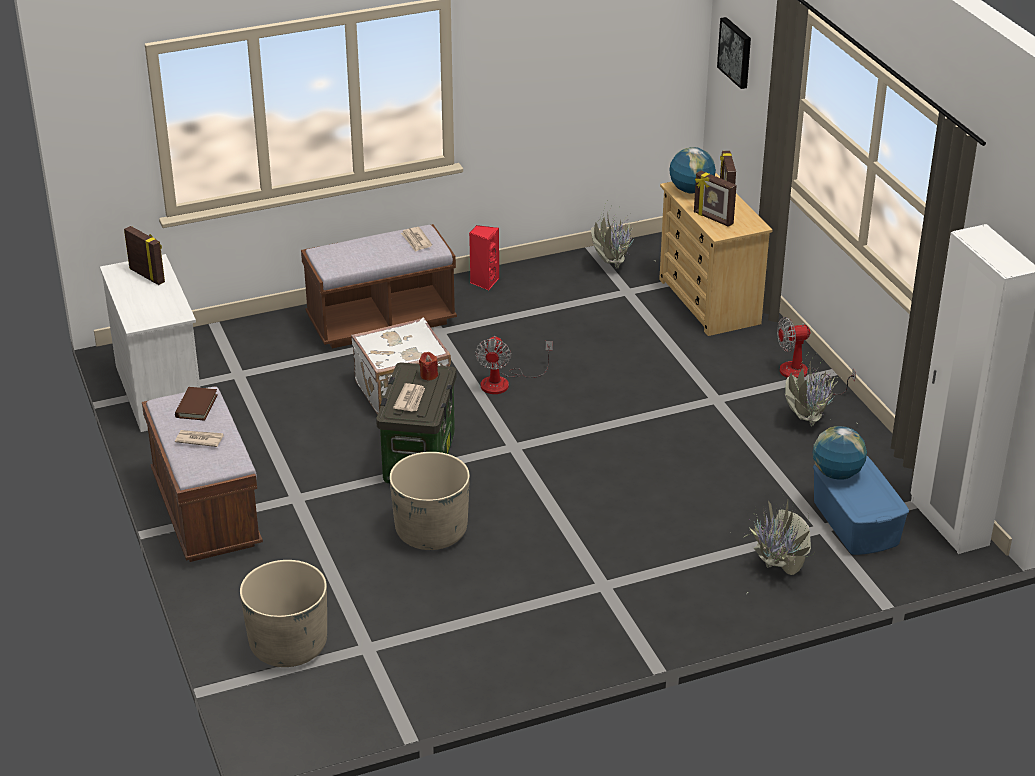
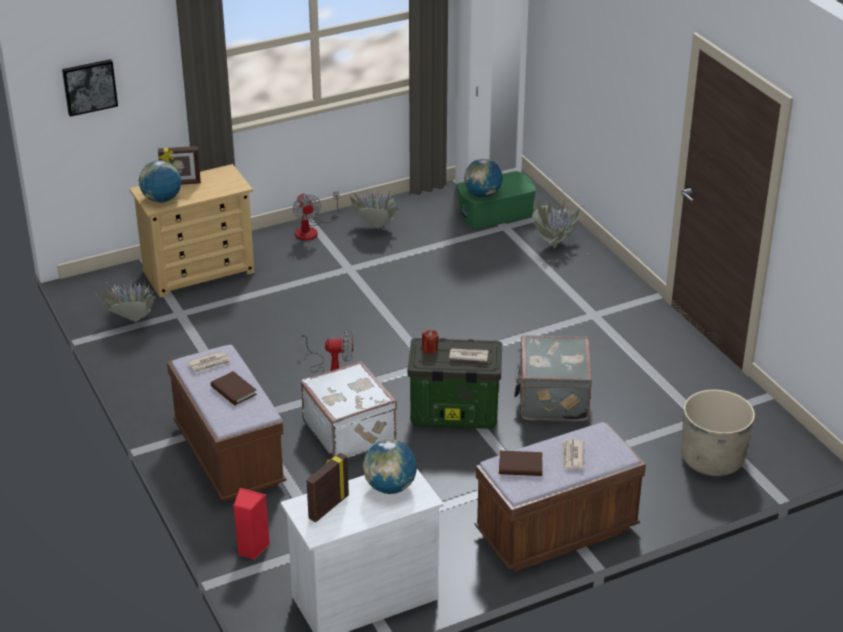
camera: 95 degrees left, 0 degrees up
beige planter [390,452,470,550] -> grey suitcase [514,335,592,421]
red speaker [469,225,499,290] -> red speaker moved to [233,488,270,560]
picture frame [694,171,737,227] -> none
blue storage box [813,456,909,555] -> green storage box [457,171,536,229]
none -> brown book [211,371,257,405]
none -> globe [363,439,417,494]

